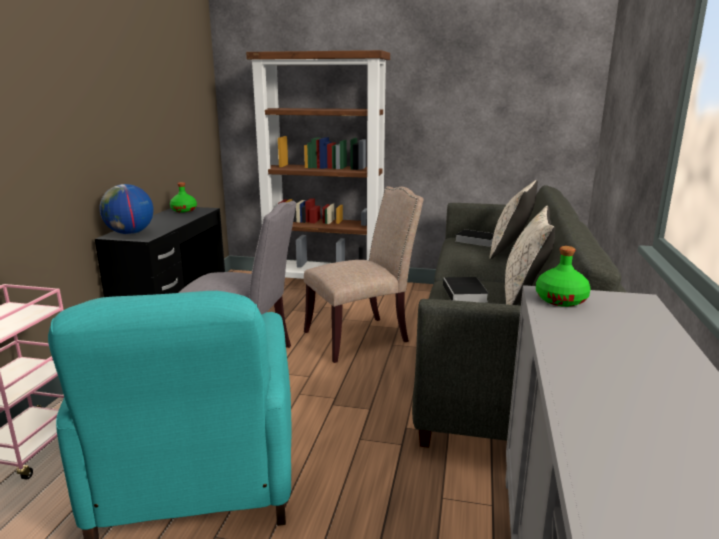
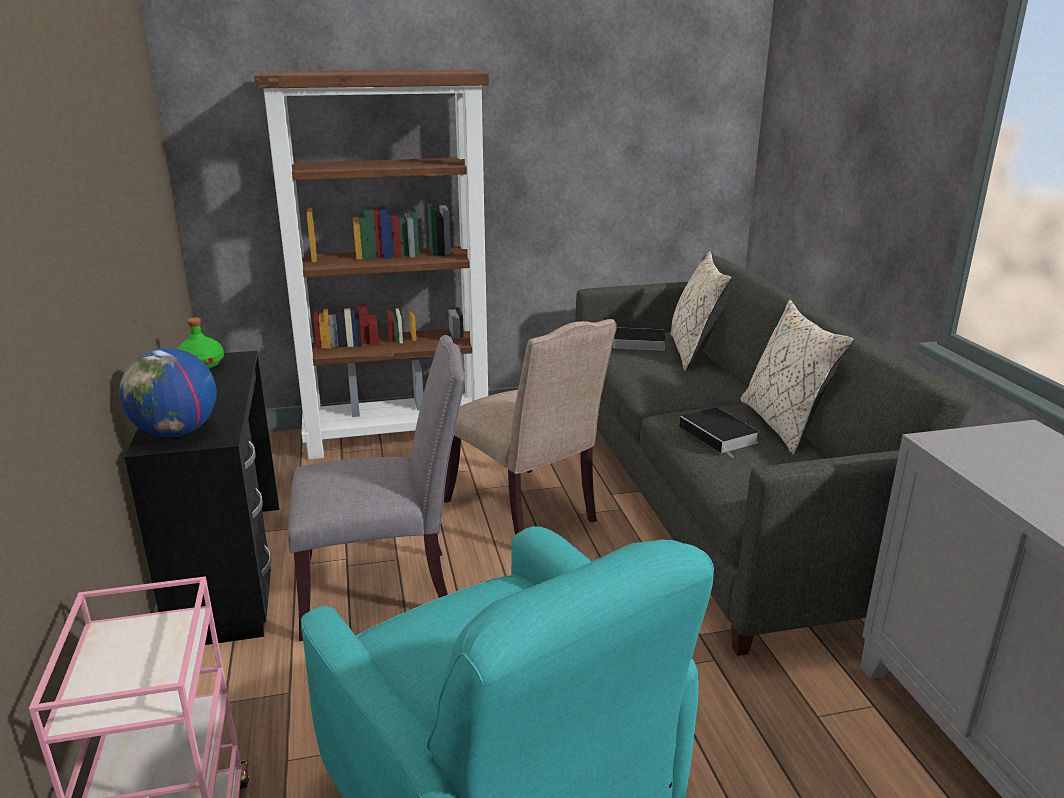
camera: 25 degrees left, 5 degrees up
beige chair [304,186,423,363] -> beige chair turned 105 degrees clockwise [444,319,617,535]
green bottle [536,246,591,307] -> none

